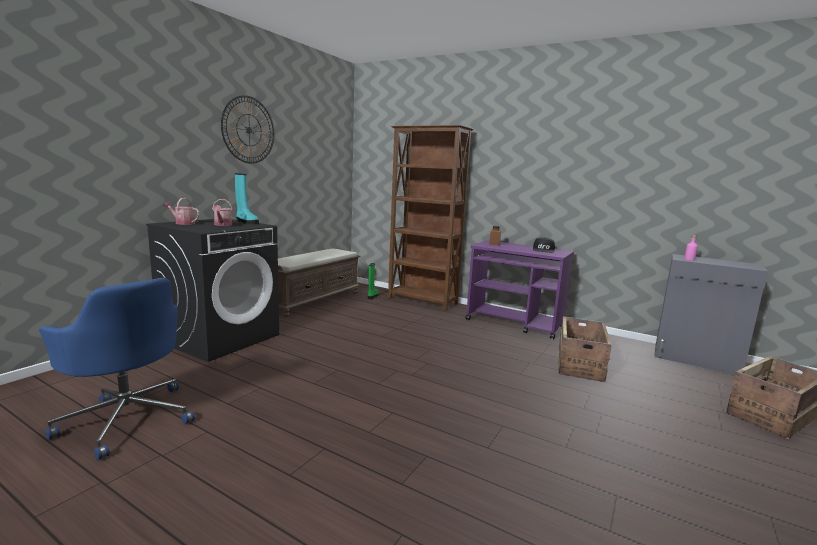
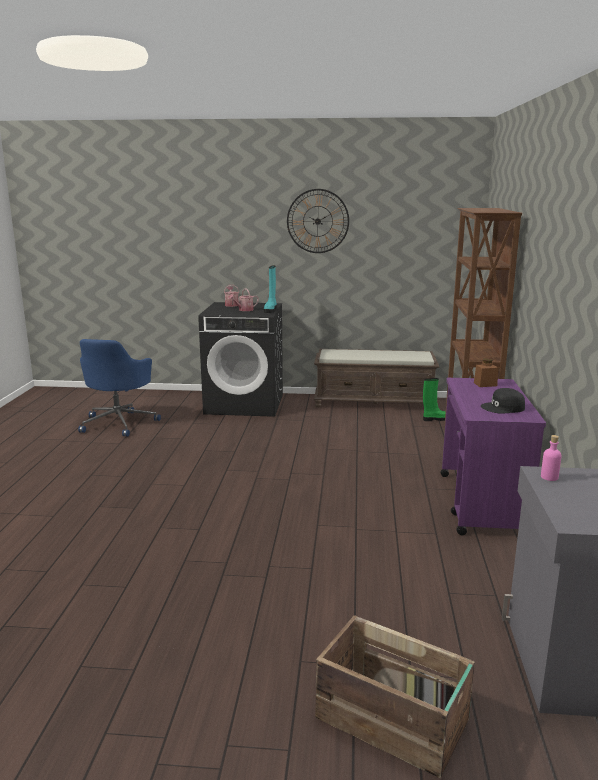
camera: 65 degrees right, 5 degrees up
crate [558,316,612,382] -> none

